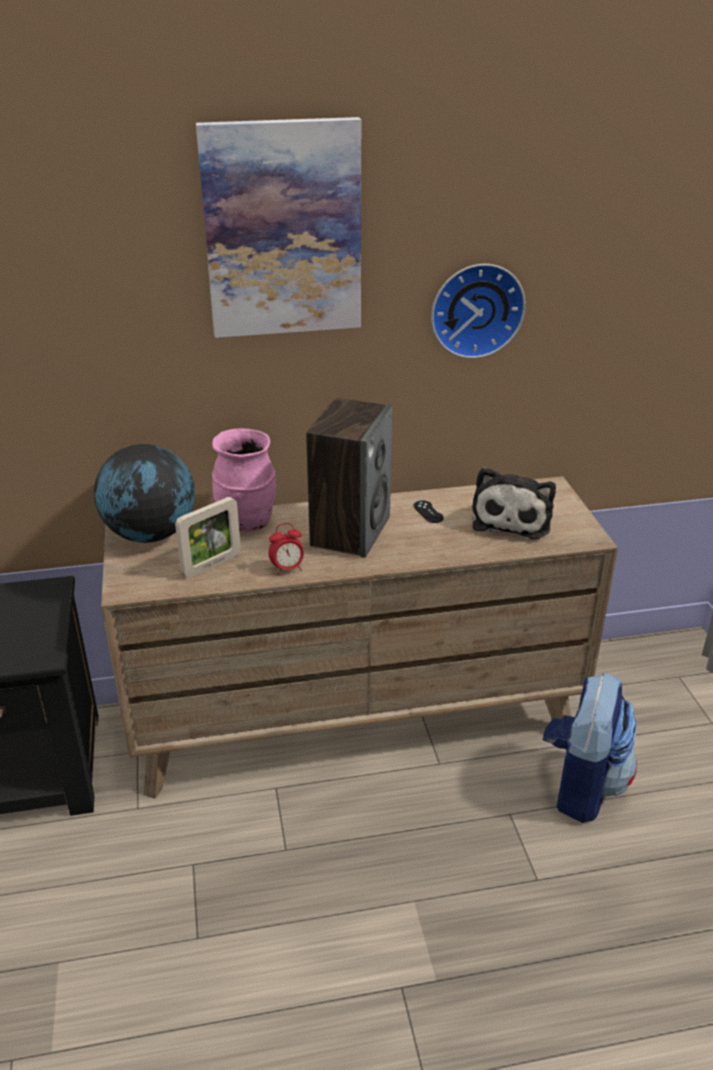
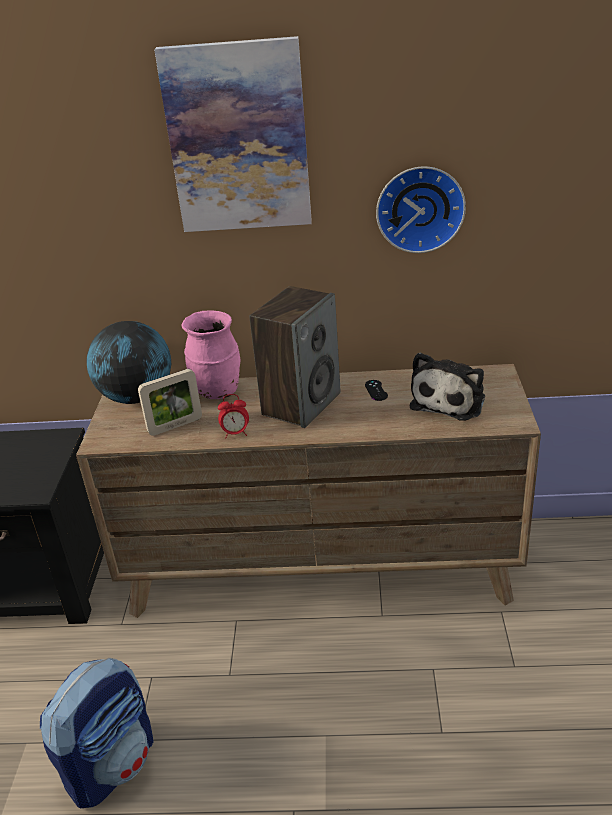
camera: 15 degrees right, 0 degrees up
backpack [543,672,637,823] -> backpack moved to [40,657,154,808]

